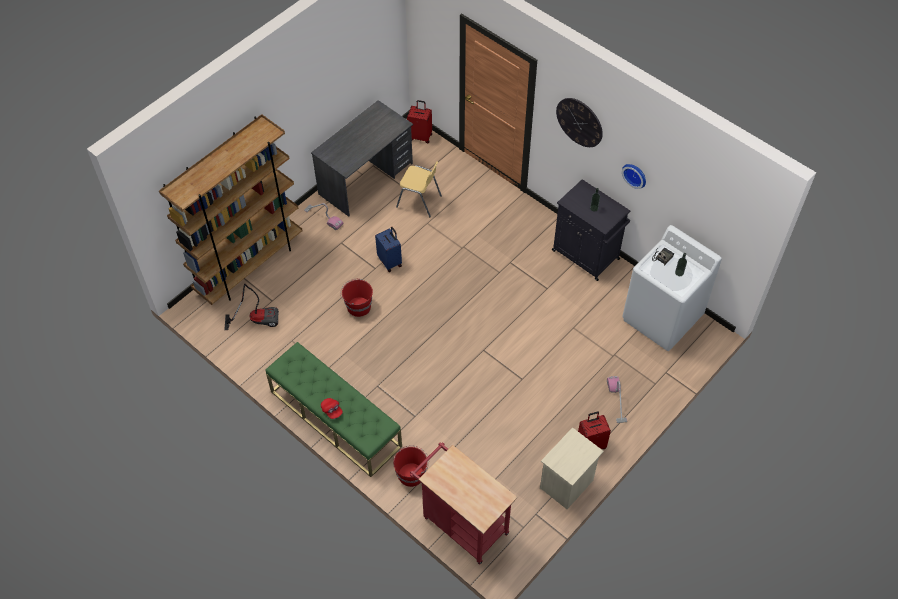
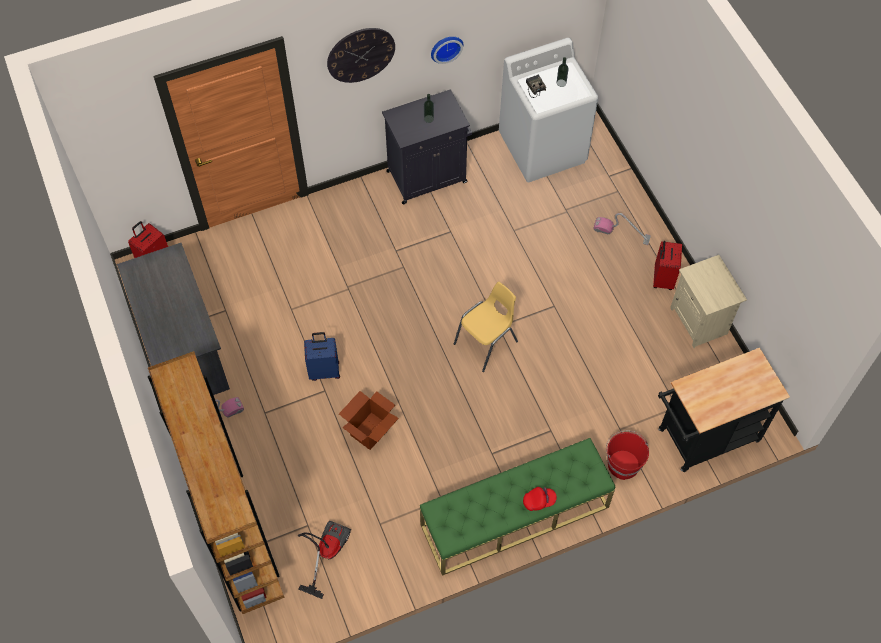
camera: 65 degrees left, 5 degrees up
red bucket [340,279,373,317] -> cardboard box [339,391,399,450]
yellow chair [396,161,442,217] -> yellow chair moved to [454,282,518,372]
red cart [410,442,517,565] -> black cart [658,348,790,472]

